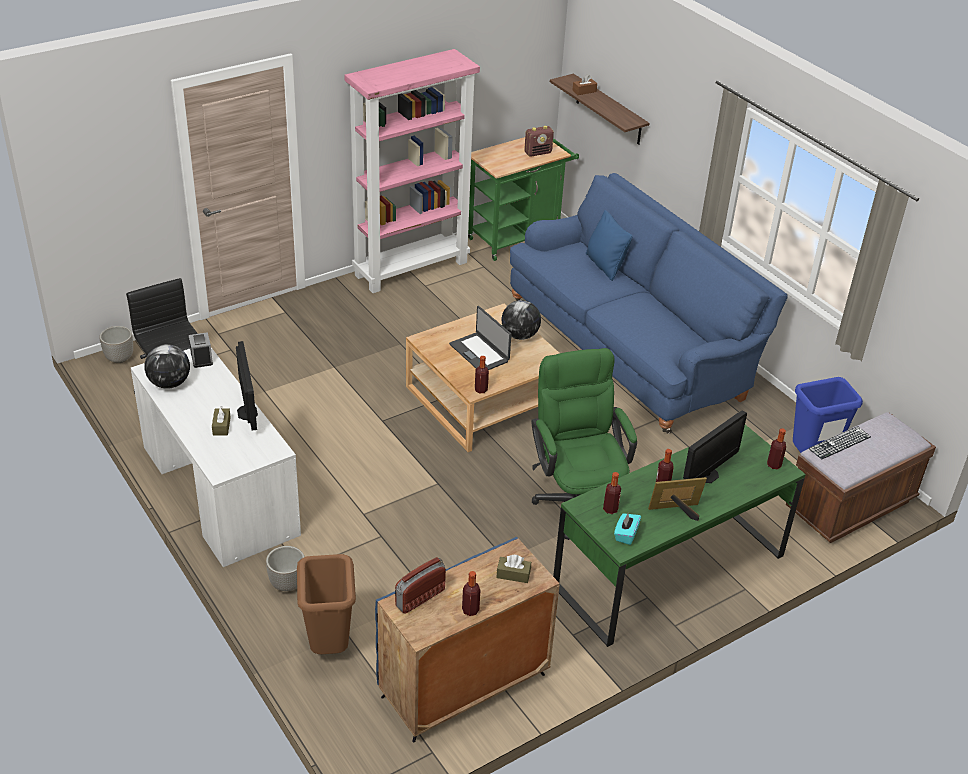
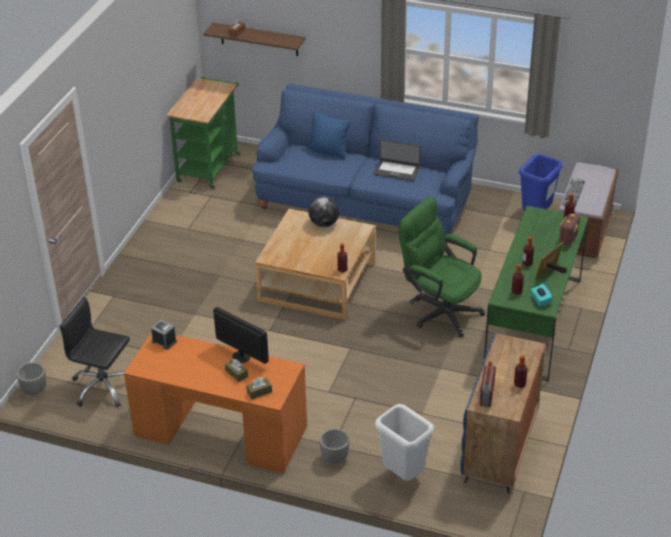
camera: 35 degrees left, 0 degrees up
white desk [131,348,301,567] -> orange desk [124,334,307,473]
globe [145,344,190,389] -> none
brown trash can [297,554,356,654] -> white trash can [375,404,434,481]
pink bookcase [344,49,480,293] -> none
laptop [449,306,511,370] -> laptop moved to [373,139,421,181]
brown tissue box [496,555,531,583] -> brown tissue box moved to [246,377,272,399]
radio [524,126,554,157] -> radio moved to [559,213,580,247]
monitor [683,410,747,483] -> none

